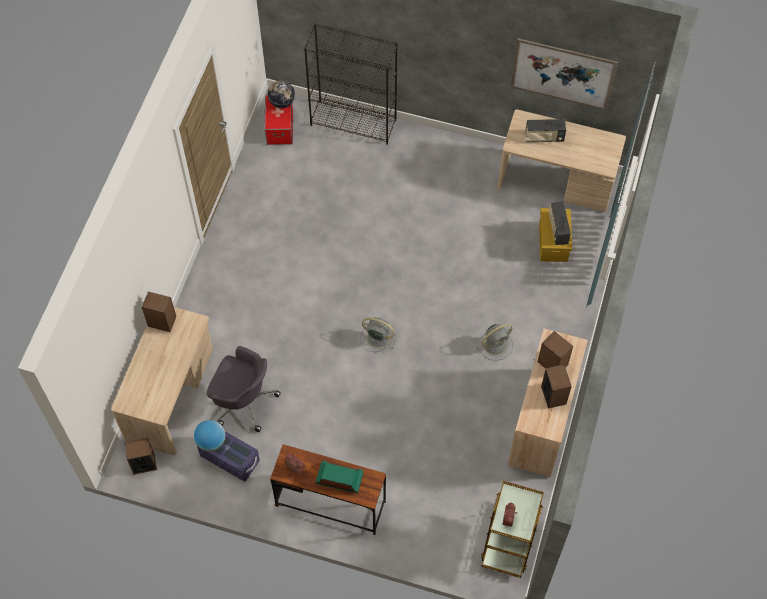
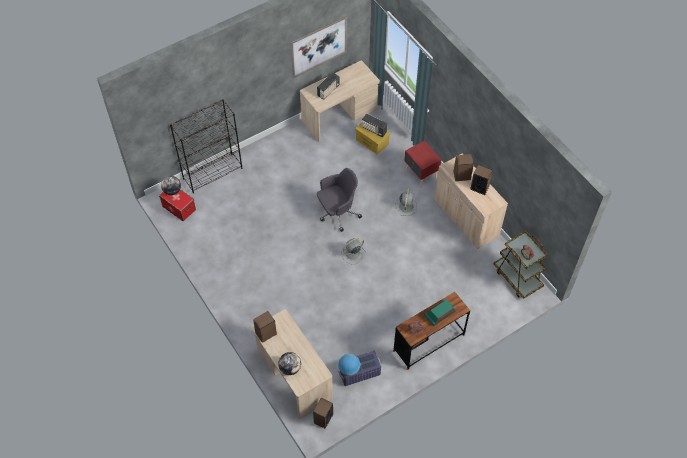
camera: 50 degrees left, 5 degrees down
grey office chair [207,346,281,432] -> grey office chair moved to [317,168,362,232]
none -> globe [278,352,301,375]
none -> red nightstand [404,140,441,187]

